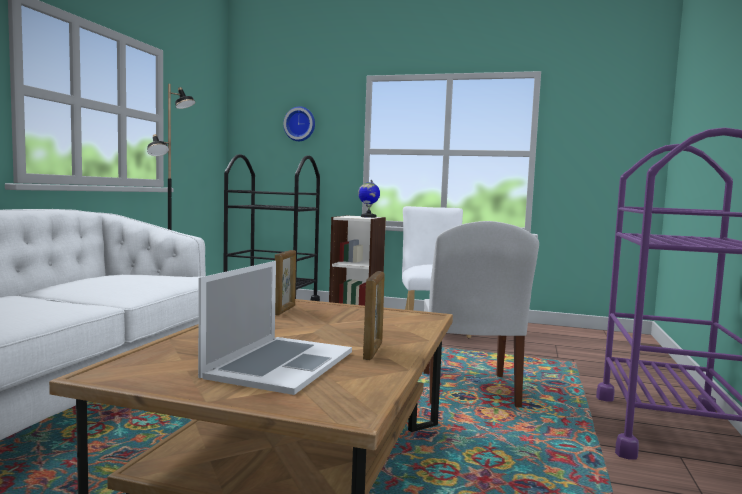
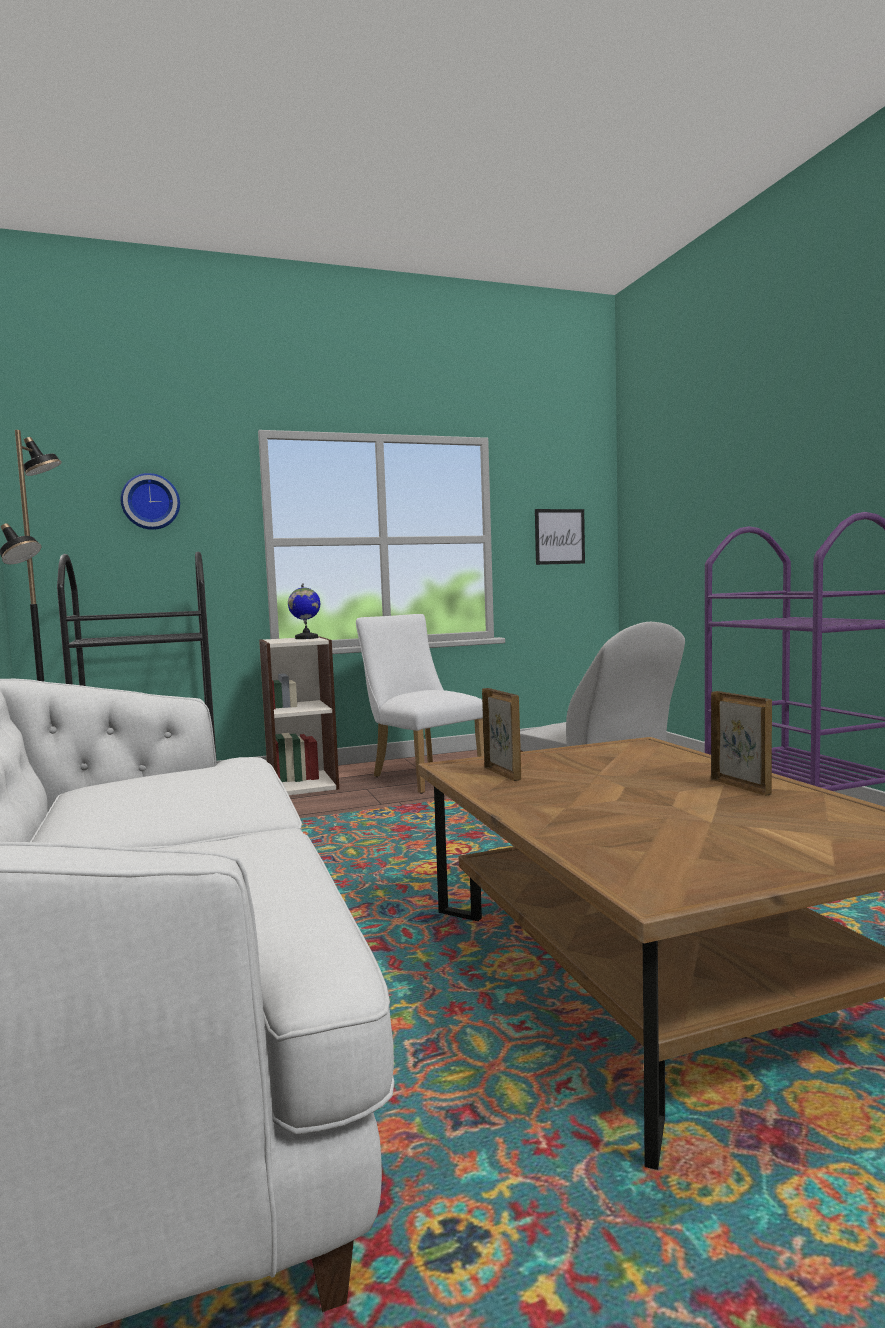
camera: 35 degrees left, 0 degrees up
laptop [198,261,352,395] -> none
none -> picture [535,509,585,565]

